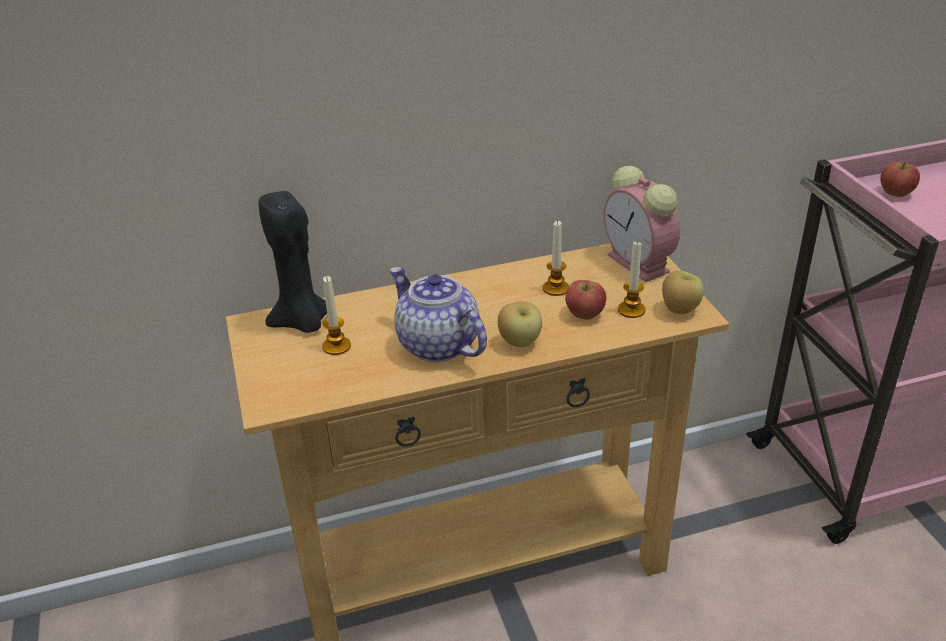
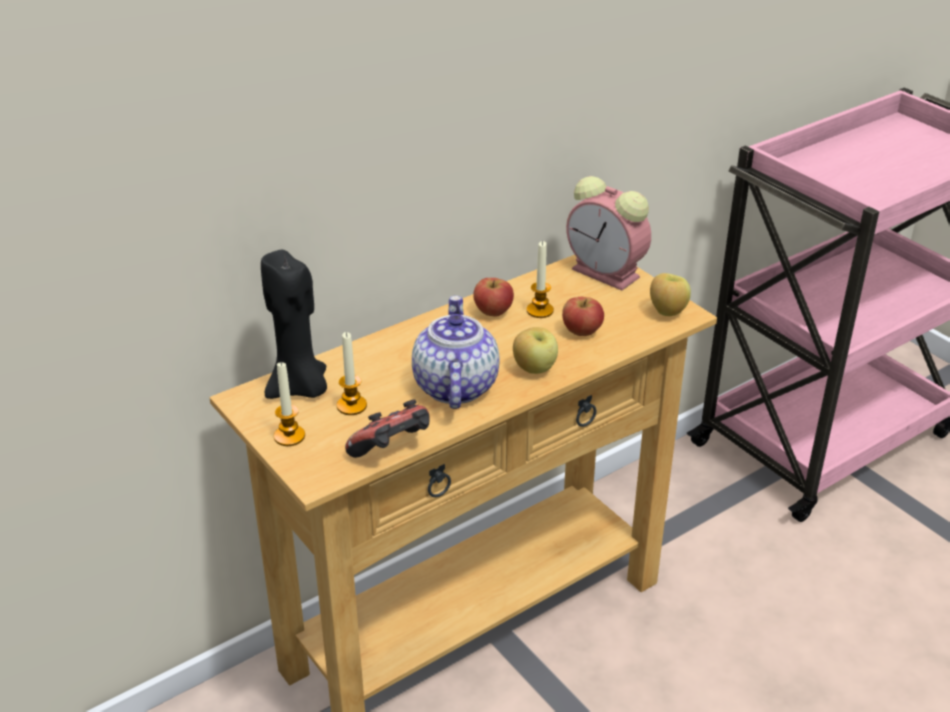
camera: 20 degrees left, 0 degrees up
teapot [390,267,487,362] -> teapot turned 60 degrees clockwise [412,296,500,409]
candle [618,240,646,318] -> candle moved to [274,362,305,446]
apple [880,161,920,197] -> apple moved to [473,278,514,316]
none -> game controller [345,399,430,458]

